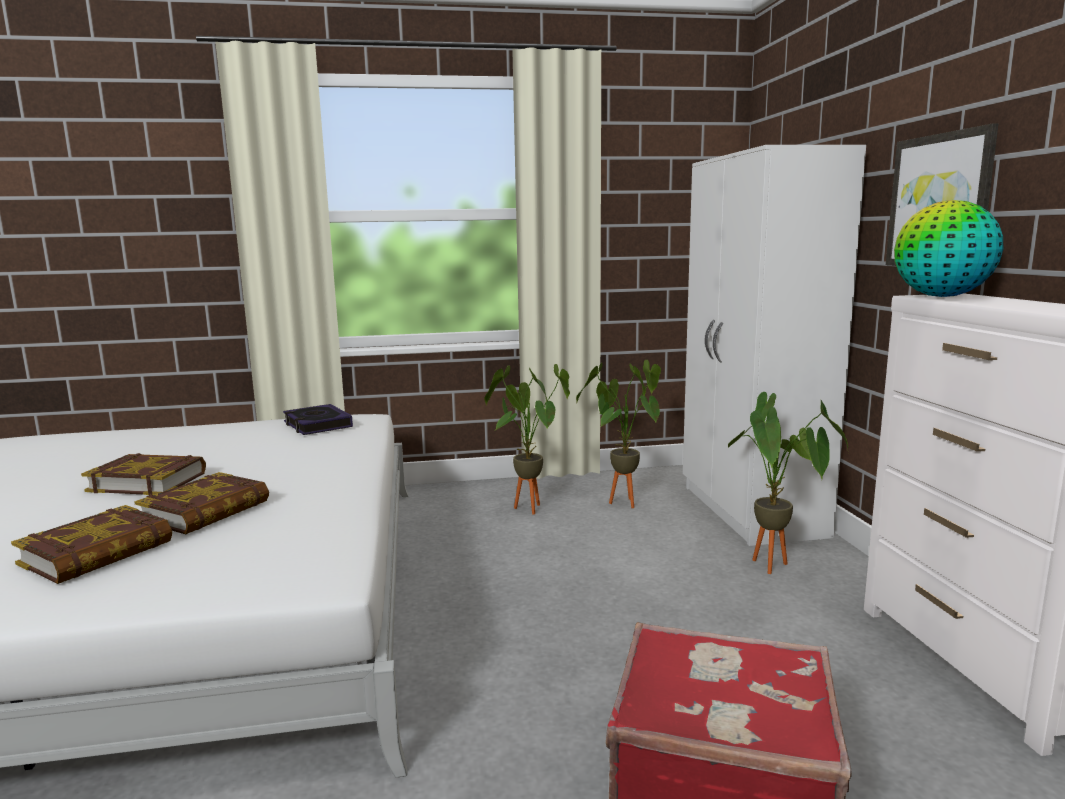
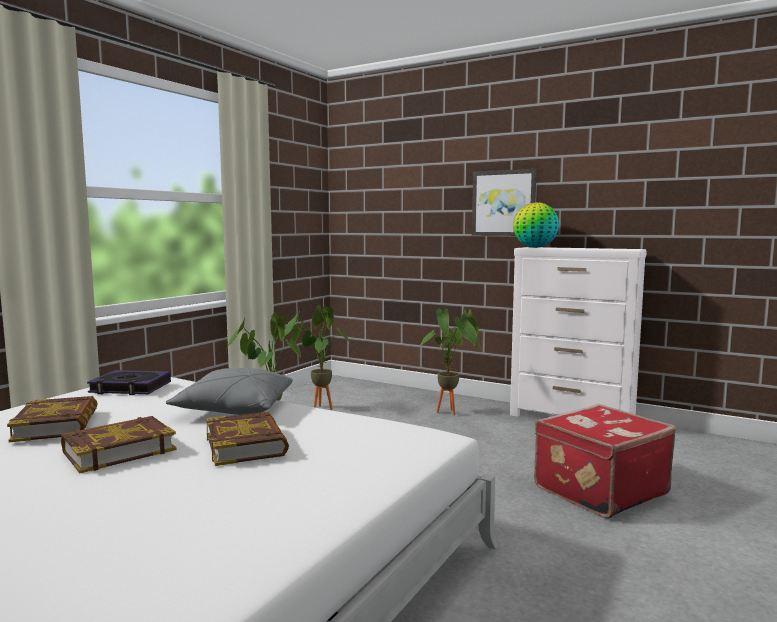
camera: 50 degrees left, 5 degrees down
book [11,505,172,584] -> book moved to [7,396,98,442]
white wardrobe [683,145,866,546] -> none
none -> grey pillow [166,368,293,415]

